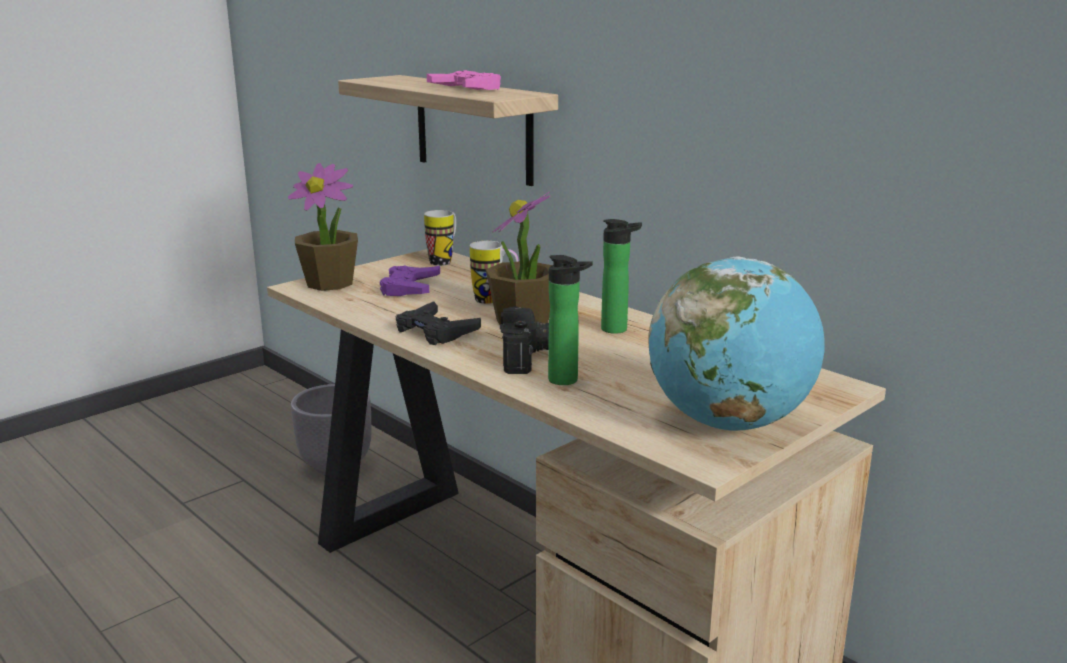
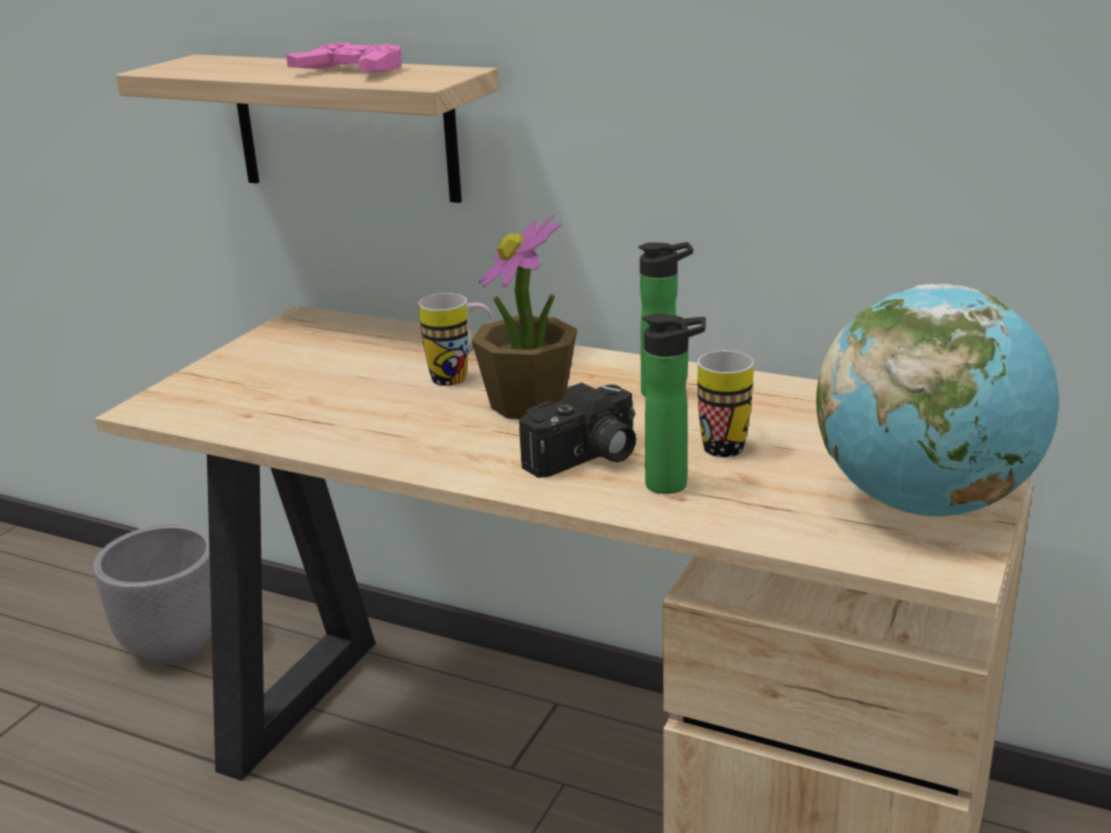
camera: 20 degrees left, 5 degrees up
potted plant [288,163,358,291] -> none
purple game controller [380,265,440,296] -> none
black game controller [396,302,481,345] -> none
mug [424,210,456,266] -> mug moved to [697,350,754,457]
camera [500,307,549,374] -> camera turned 75 degrees clockwise [519,382,636,478]

